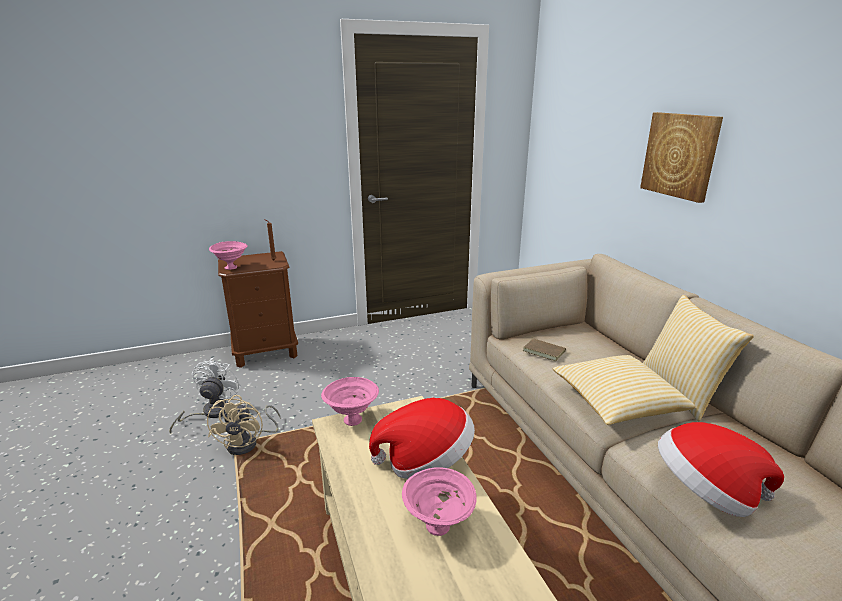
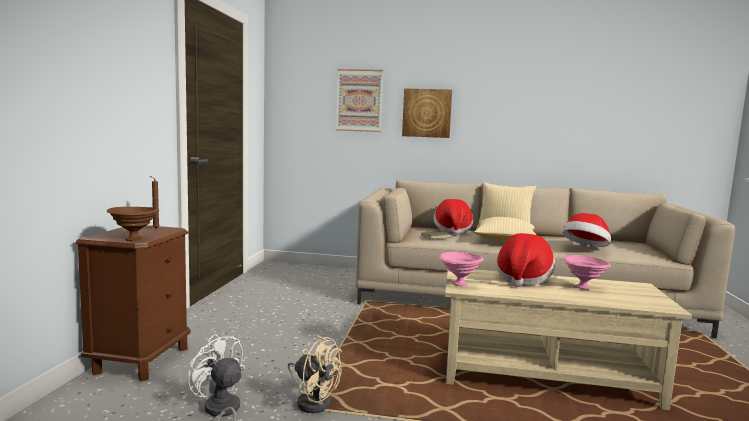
camera: 60 degrees left, 15 degrees down
pink bowl [209,241,248,270] -> brown bowl [107,207,159,241]
none -> picture [336,69,383,132]
none -> hat [434,199,473,235]

